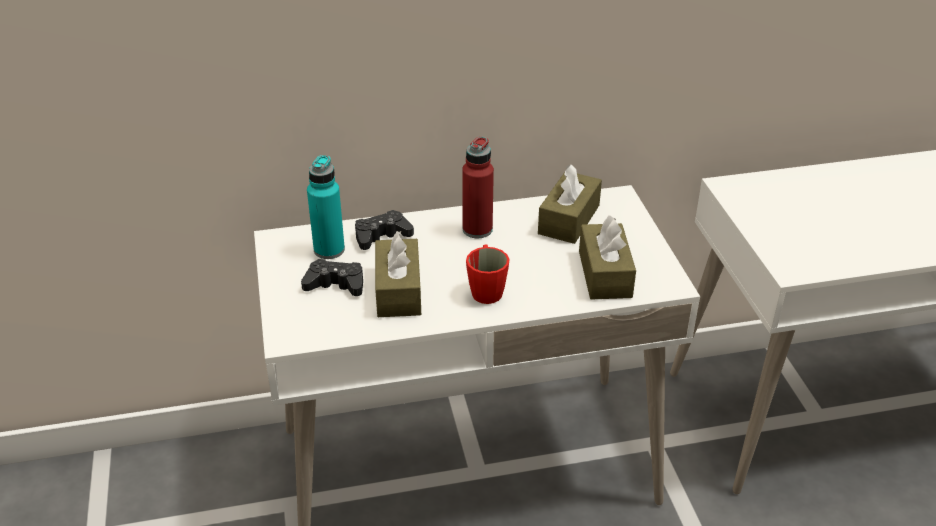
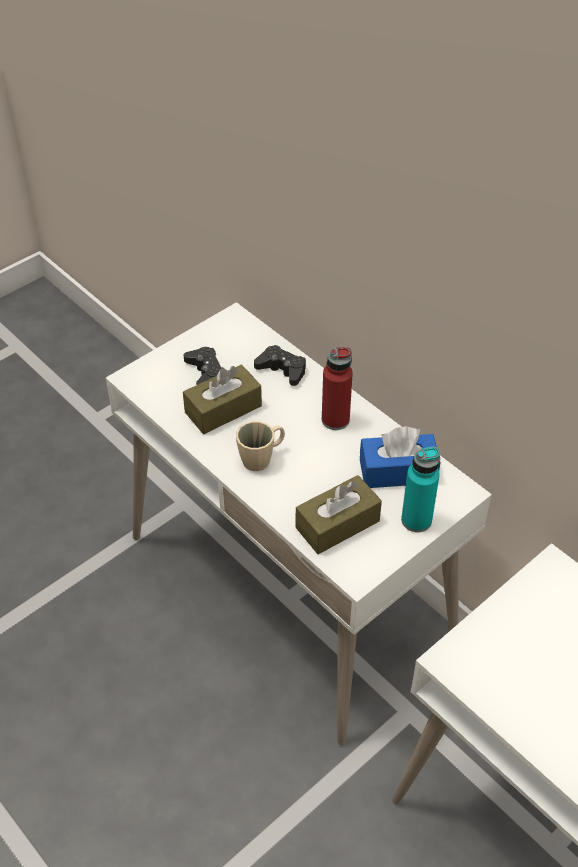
camera: 60 degrees right, 10 degrees up
turquoise bottle [307,155,345,259] -> turquoise bottle moved to [401,447,440,532]
red mug [466,244,510,304] -> beige mug [236,421,285,471]
brown tissue box [538,164,602,244] -> blue tissue box [360,426,440,488]

